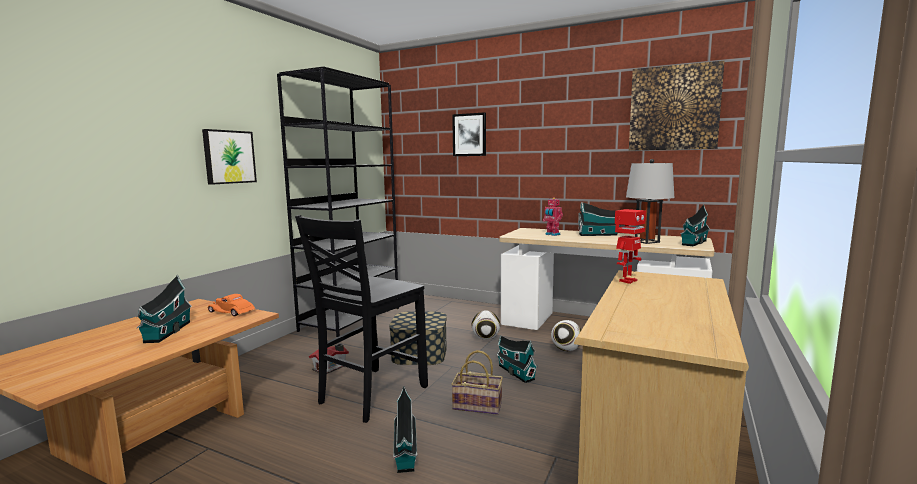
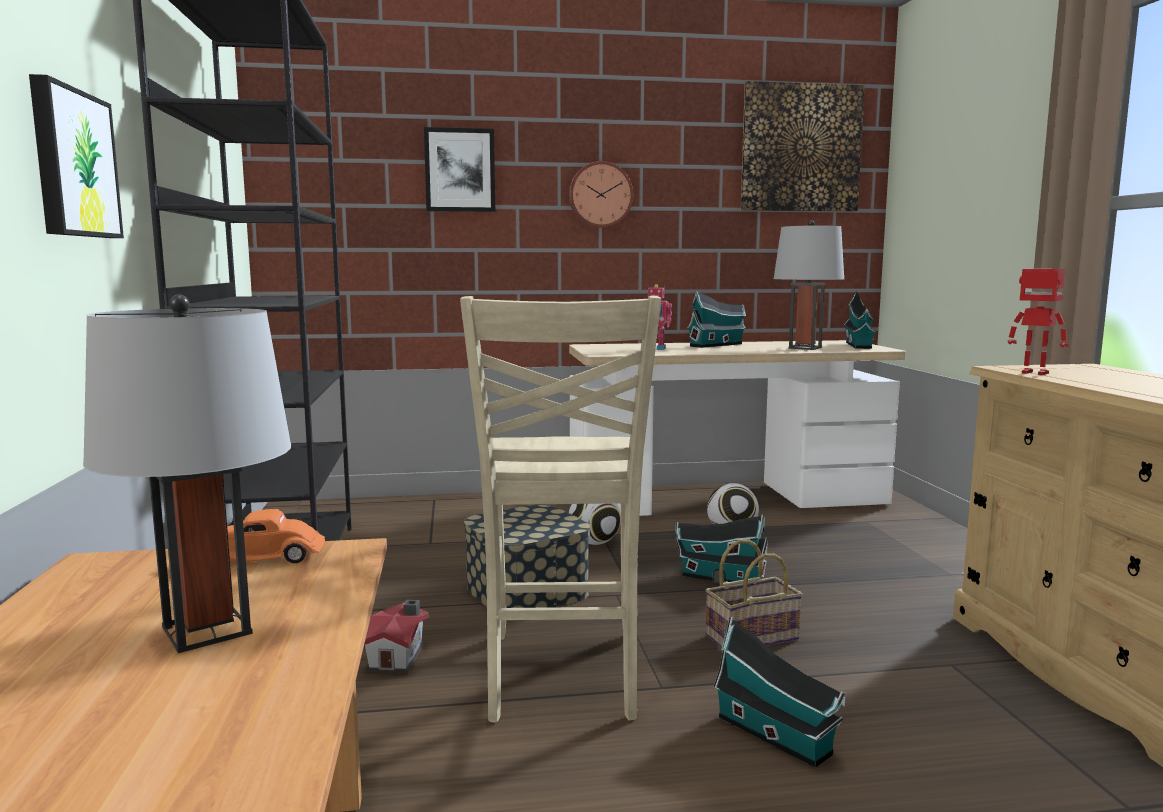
camera: 35 degrees left, 0 degrees up
toy house [136,275,192,343] -> grey table lamp [83,294,291,653]
black chair [295,215,428,423] -> beige chair [460,296,661,723]
toy robot [615,209,646,284] -> toy robot turned 60 degrees counterclockwise [1008,269,1069,375]
none -> wall clock [569,161,633,228]

